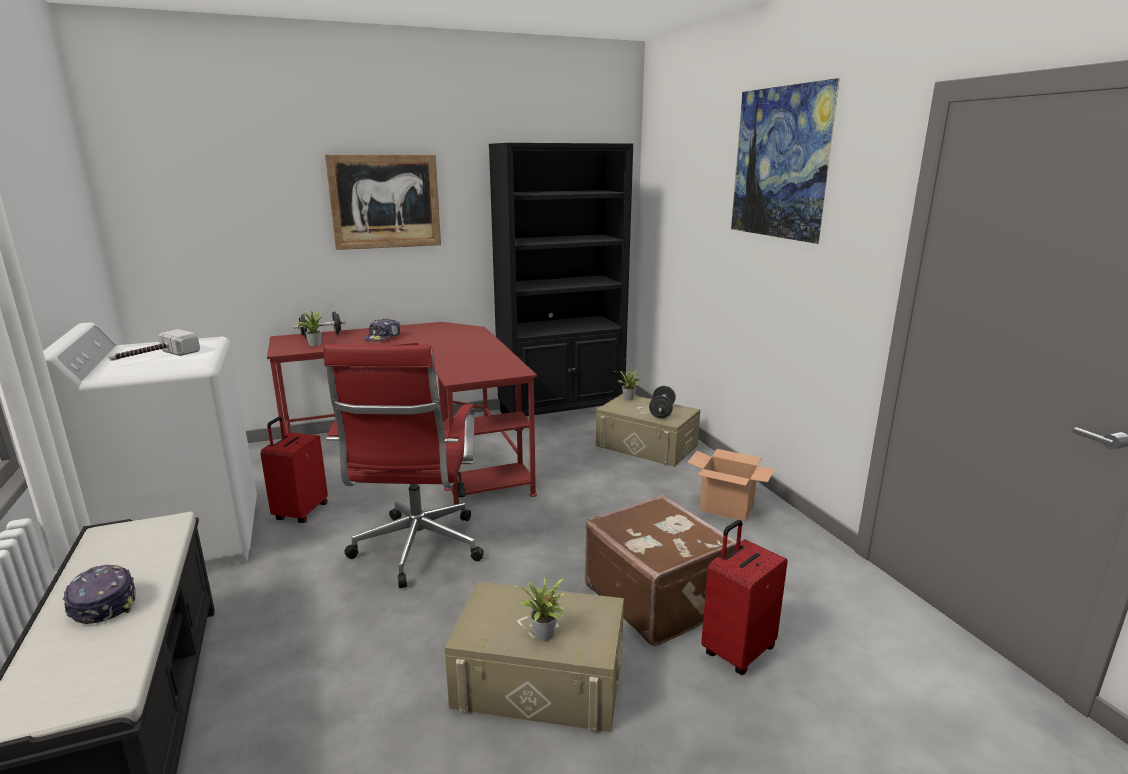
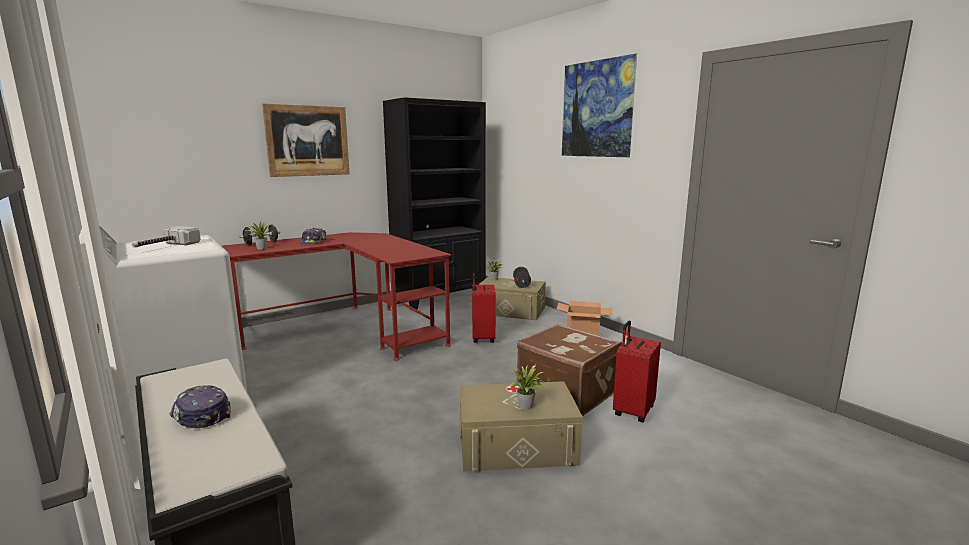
camera: 15 degrees left, 5 degrees down
red suitcase [260,417,328,523] -> red suitcase moved to [472,273,496,343]
red office chair [323,344,484,588] -> none

